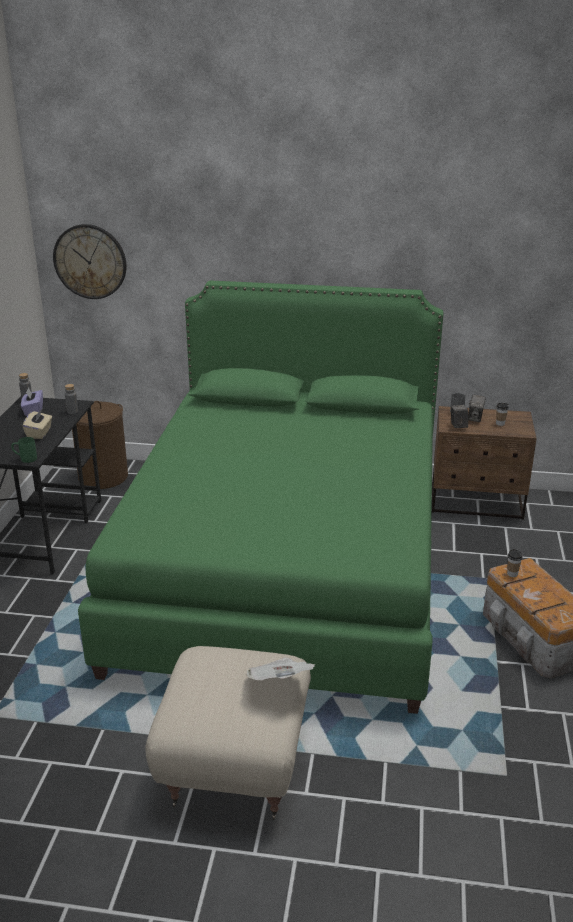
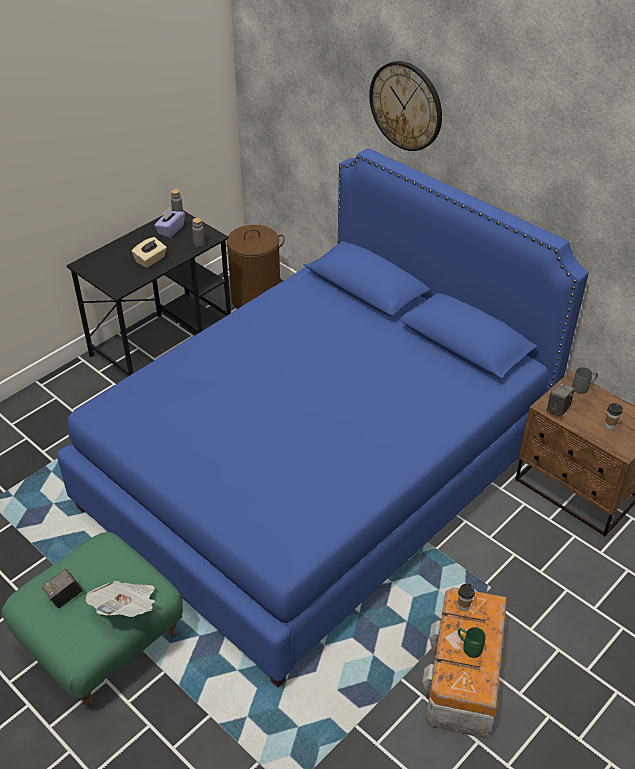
camera: 35 degrees right, 15 degrees up
green mug [11,437,37,463] -> green mug moved to [458,627,485,658]
wall clock [53,224,126,299] -> wall clock moved to [369,61,442,151]
green bed [78,280,444,714] -> blue bed [57,148,589,688]
beige ottoman [145,646,311,820] -> green ottoman [1,532,183,710]
camera [468,394,486,422] -> camera moved to [42,569,83,608]

